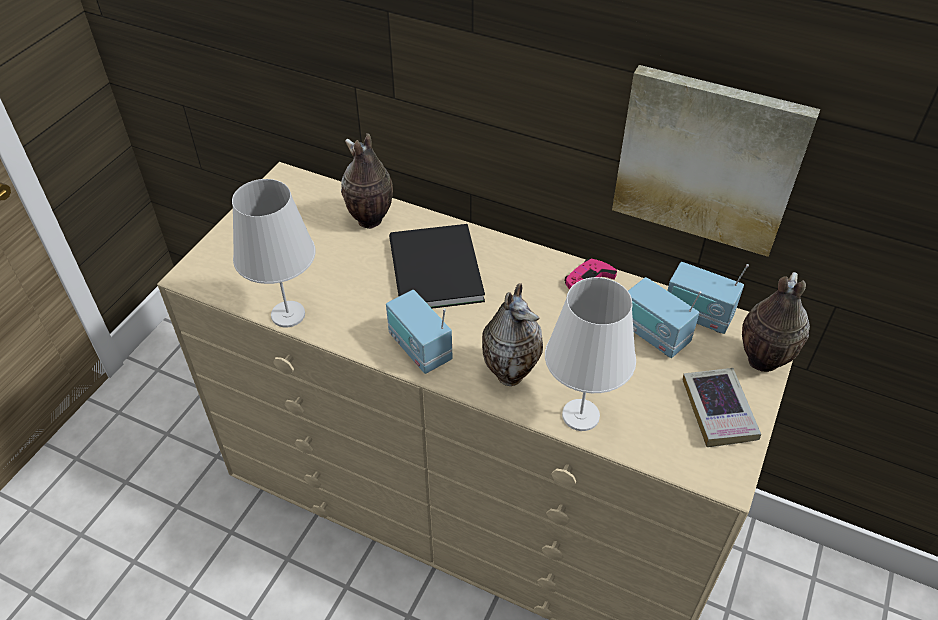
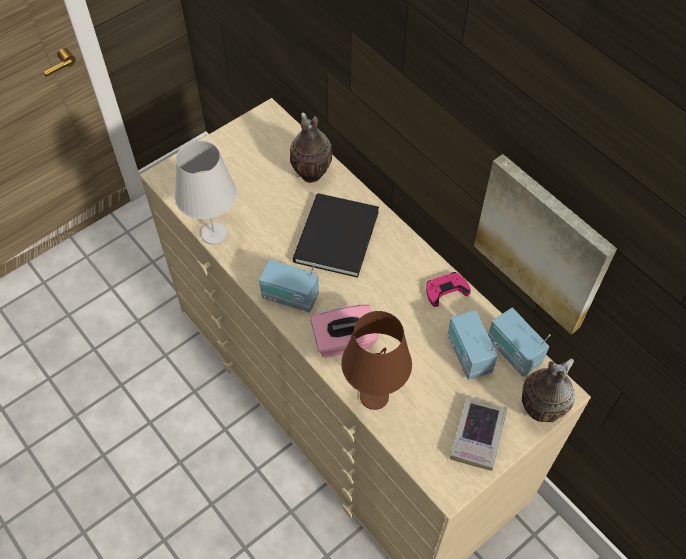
camera: 25 degrees right, 10 degrees up
radio [386,290,453,374] -> radio turned 60 degrees counterclockwise [259,259,319,312]
vase [482,283,543,386] -> pink tissue box [310,304,378,358]
white table lamp [545,277,636,431] -> brown table lamp [341,311,412,410]

